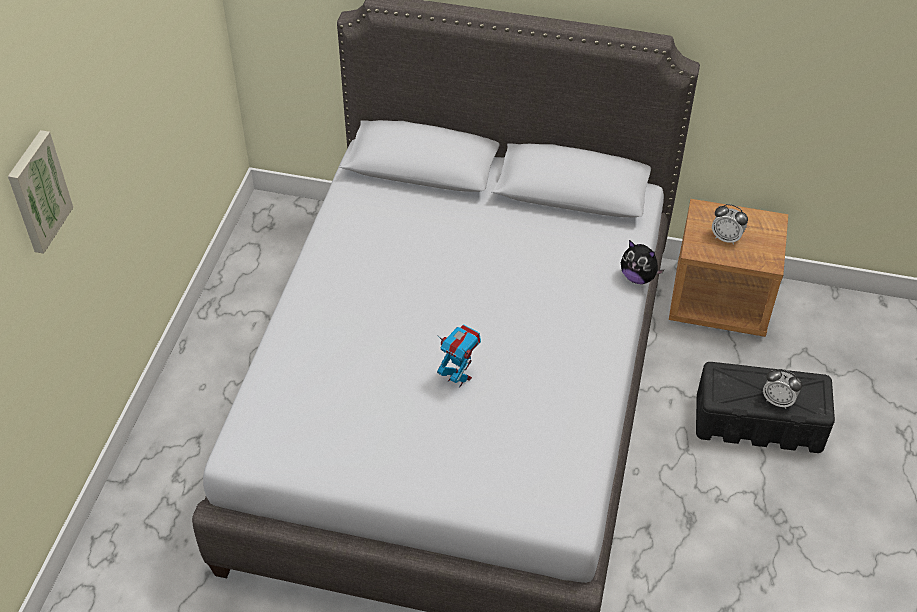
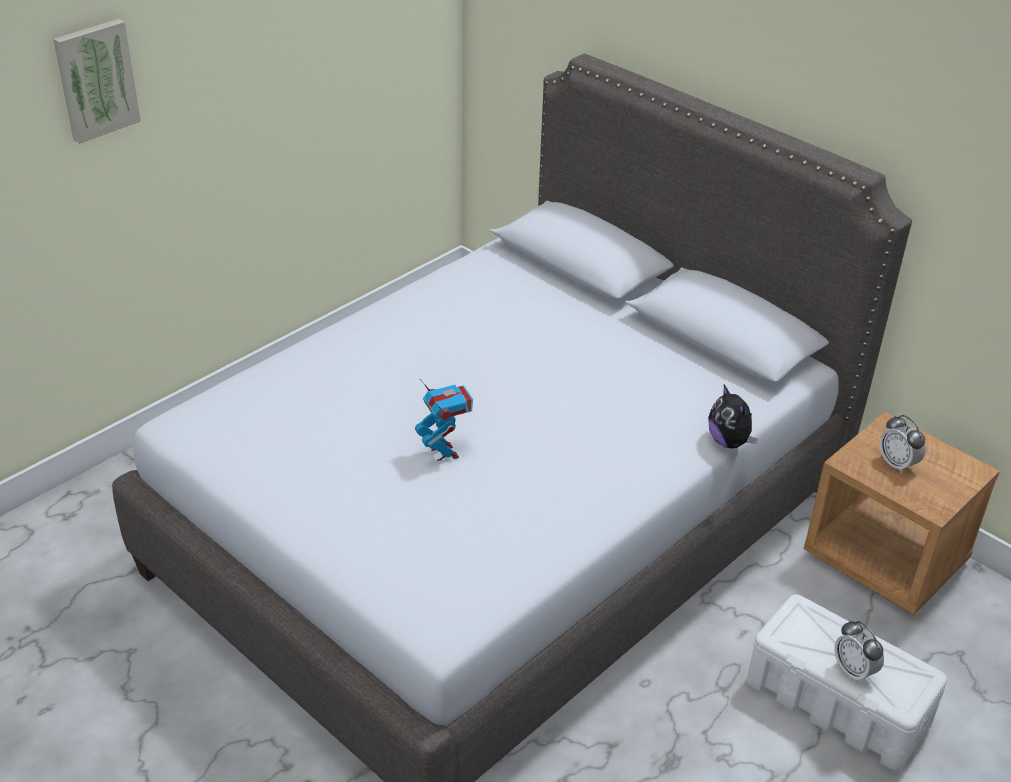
camera: 30 degrees right, 10 degrees down
black storage box [696,362,835,453] -> white storage box [747,594,947,771]

